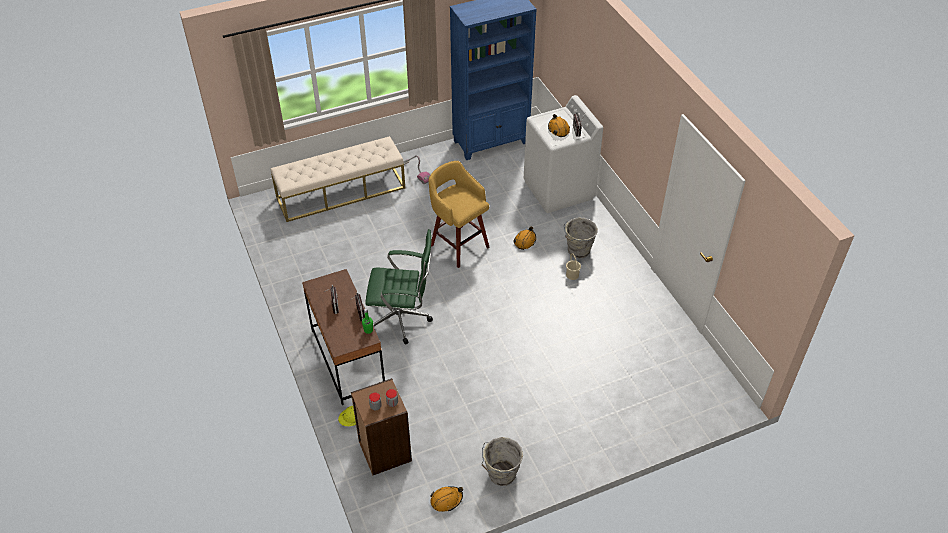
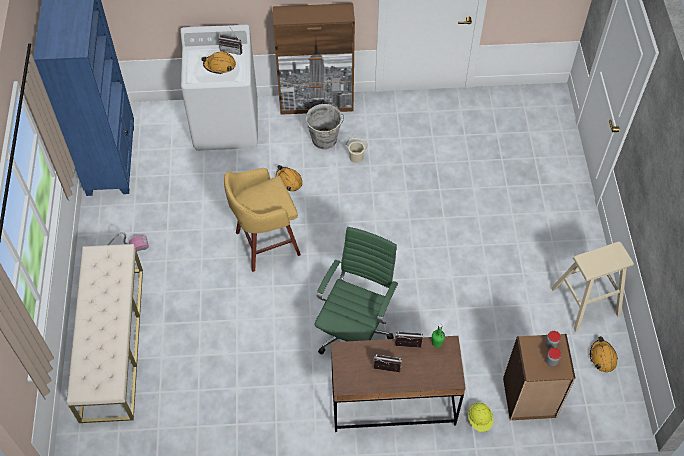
camera: 70 degrees left, 10 degrees up
grey bucket [482,437,523,486] -> beige stool [551,241,634,332]
none -> brown cabinet [273,3,355,115]

